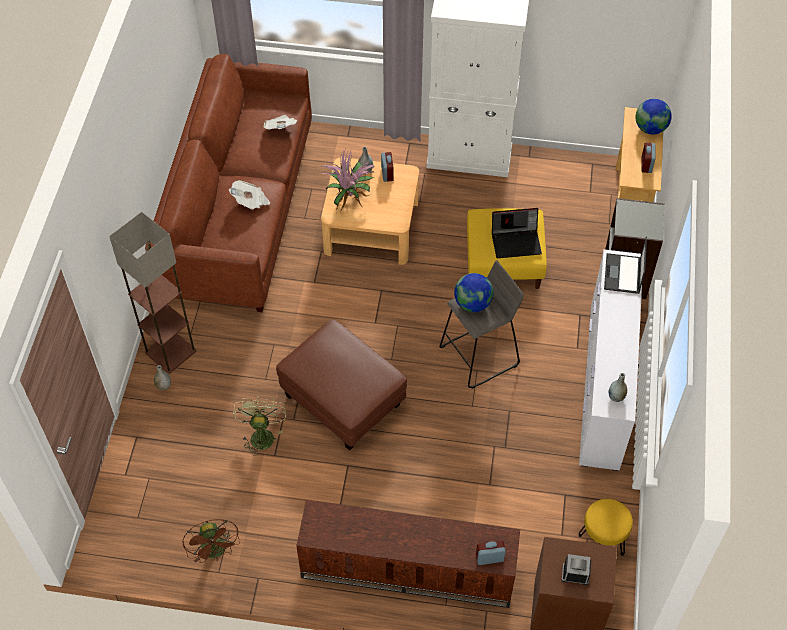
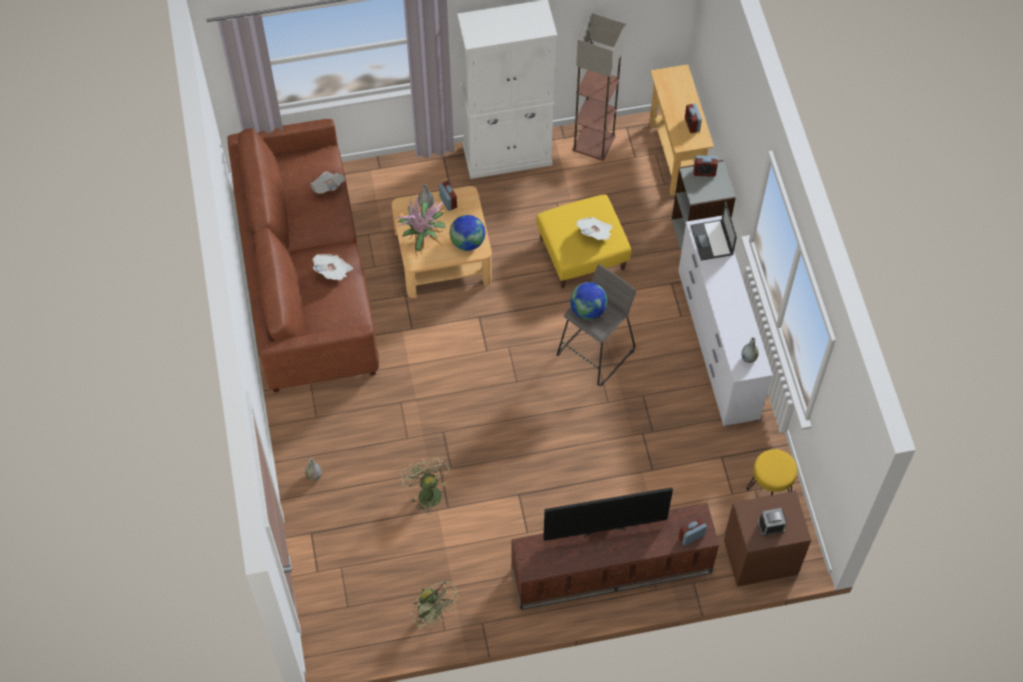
camera: 20 degrees left, 5 degrees up
floor lamp [109,212,196,374] -> floor lamp moved to [573,13,626,161]
brown fan [183,519,240,563] -> green fan [410,581,459,629]
brown ottoman [276,319,407,450] -> none
laptop [492,208,542,258] -> newspaper [577,217,613,240]
globe [636,99,672,134] -> globe moved to [450,215,485,251]
none -> television [543,487,673,541]
none -> alarm clock [694,155,718,177]

